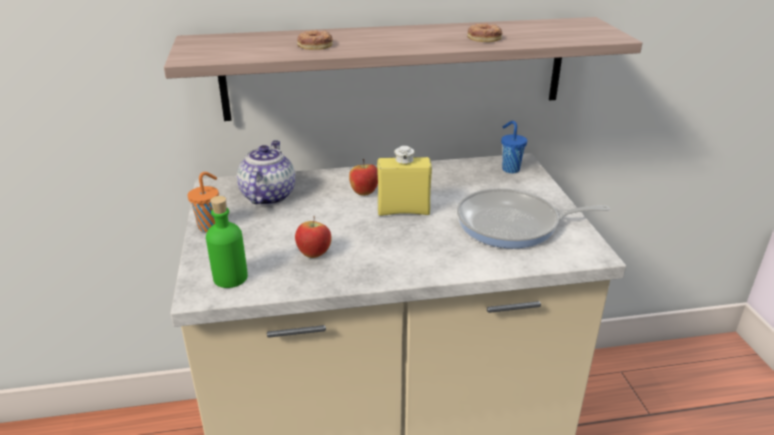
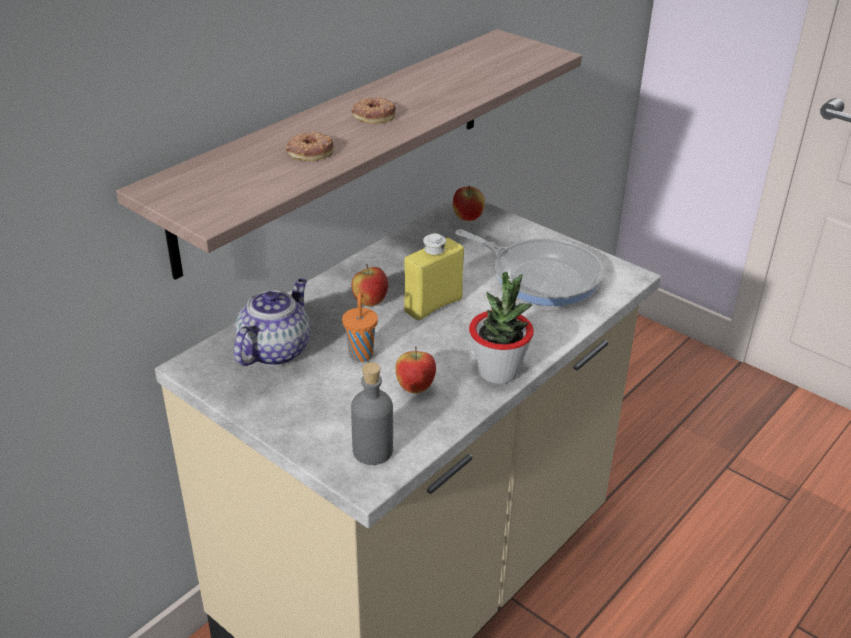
camera: 40 degrees left, 5 degrees up
orange cup [188,172,219,232] -> orange cup moved to [342,292,378,362]
green bottle [206,196,248,288] -> grey bottle [351,362,393,465]
teapot [237,140,295,205] -> teapot turned 60 degrees clockwise [234,278,310,366]
frying pan [457,188,610,248] -> frying pan turned 105 degrees counterclockwise [456,230,603,306]
donut [467,23,502,42] -> donut moved to [352,97,396,124]
blue cup [501,121,527,173] -> apple [453,186,485,221]
none -> potted plant [469,271,534,384]

